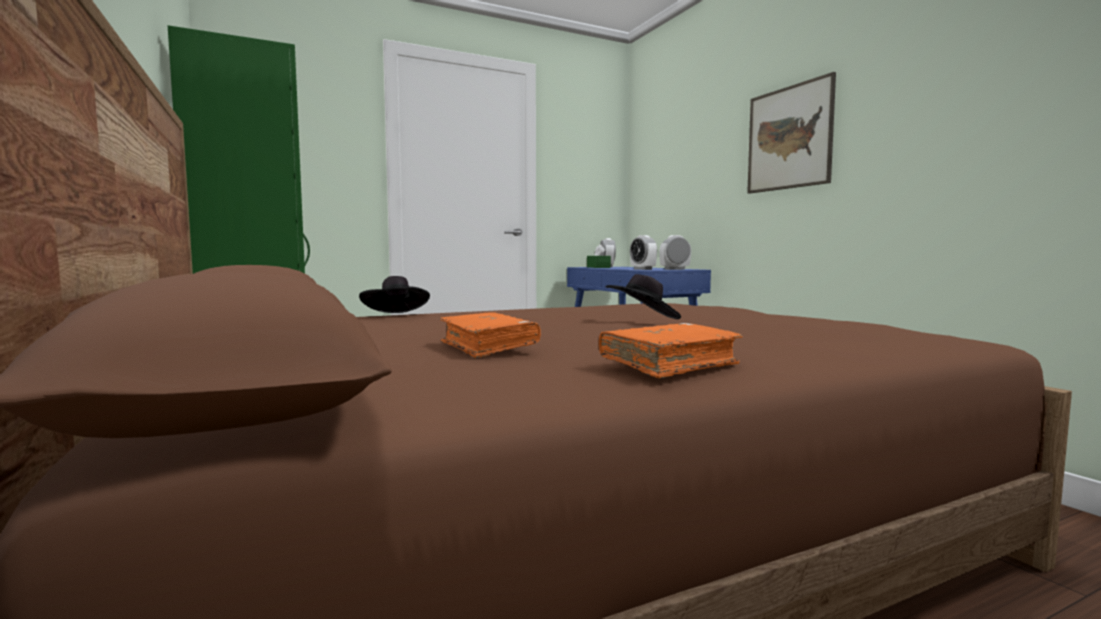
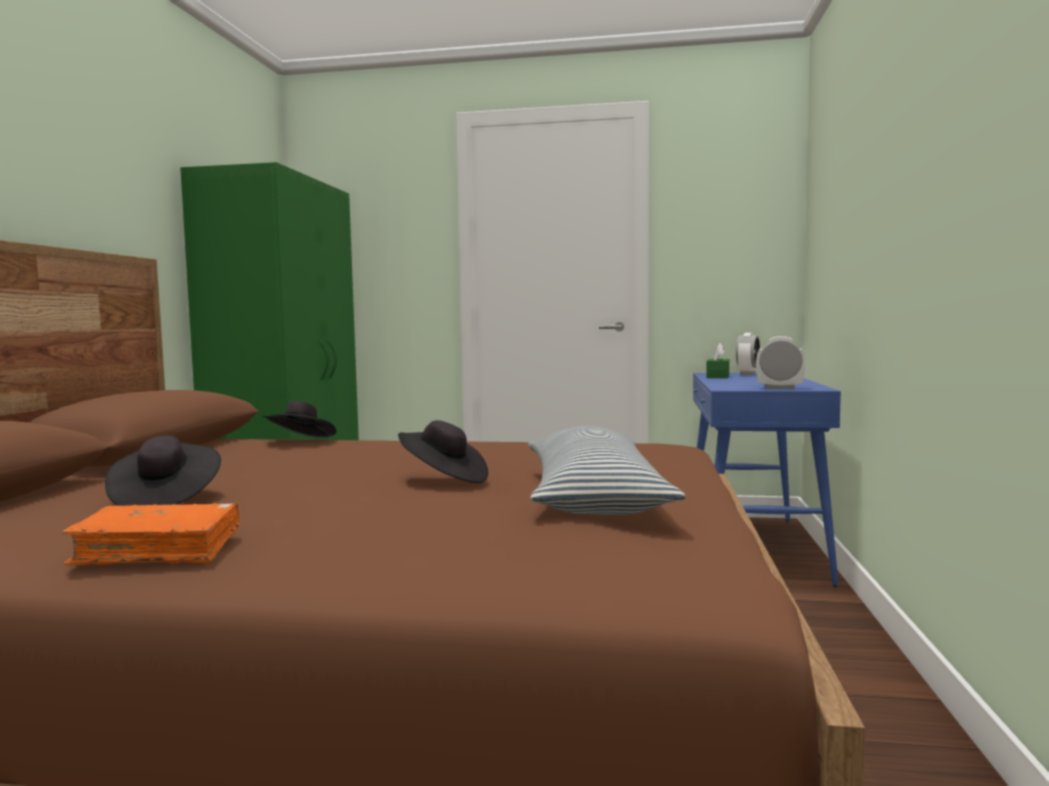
camera: 35 degrees right, 0 degrees up
orange book [440,312,541,358] -> black hat [105,435,221,506]
alarm clock [630,235,657,270] -> none
picture [747,72,836,194] -> none
none -> pillow [528,426,686,515]

